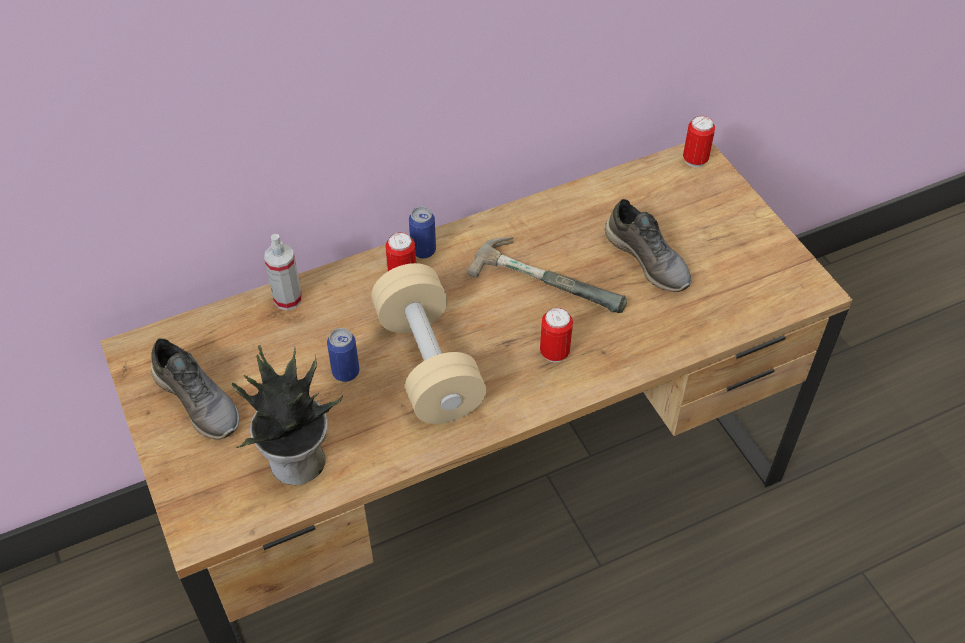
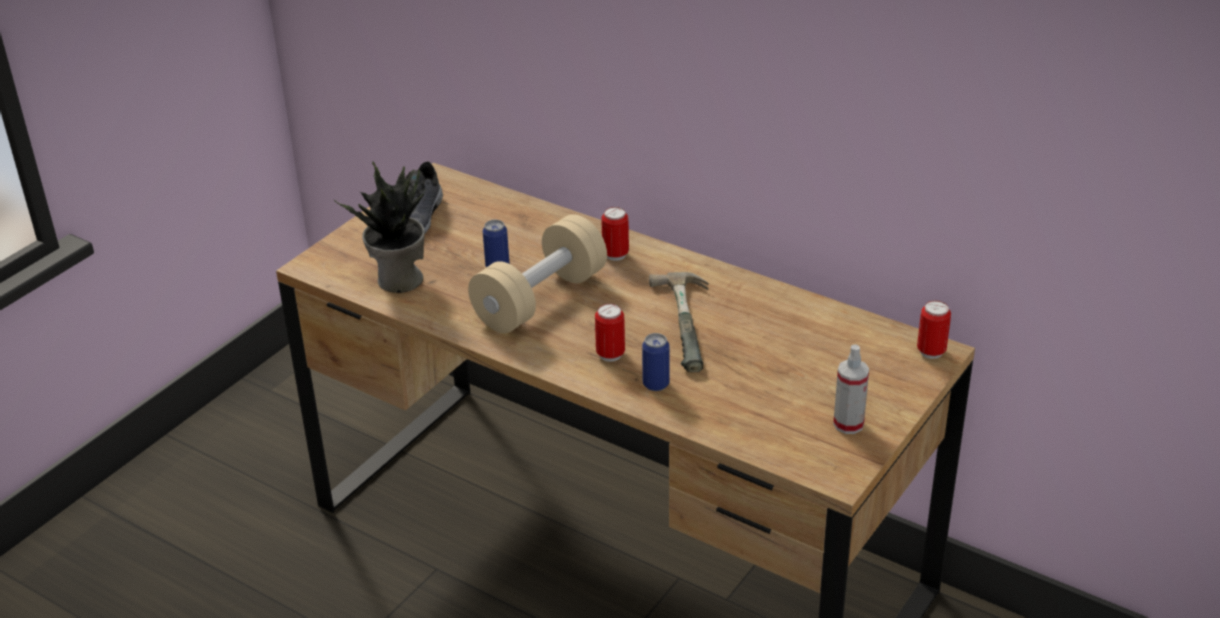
camera: 60 degrees right, 15 degrees down
spray bottle [264,234,302,310] -> spray bottle moved to [833,344,869,434]
can [409,206,436,259] -> can moved to [642,333,670,391]
grey shoe [605,199,692,292] -> none

